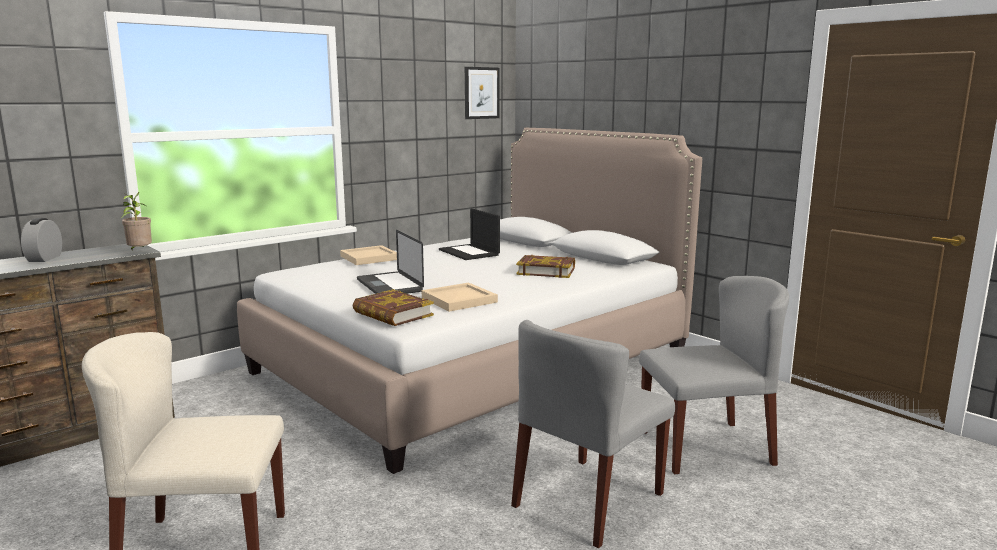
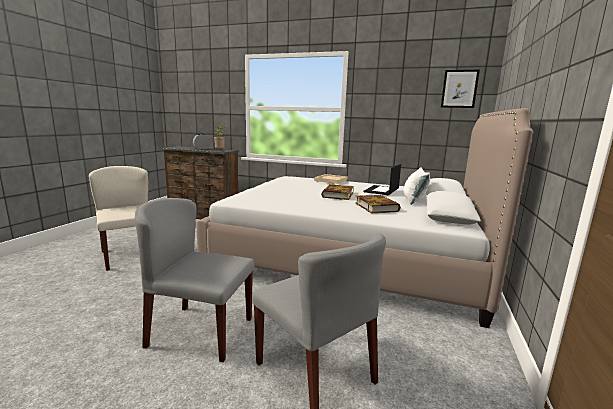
camera: 60 degrees right, 0 degrees up
book [353,289,434,326] -> book moved to [321,184,354,200]
laptop [357,230,424,294] -> none
beige tray [422,282,498,312] -> none
none -> white pillow [404,167,430,205]

